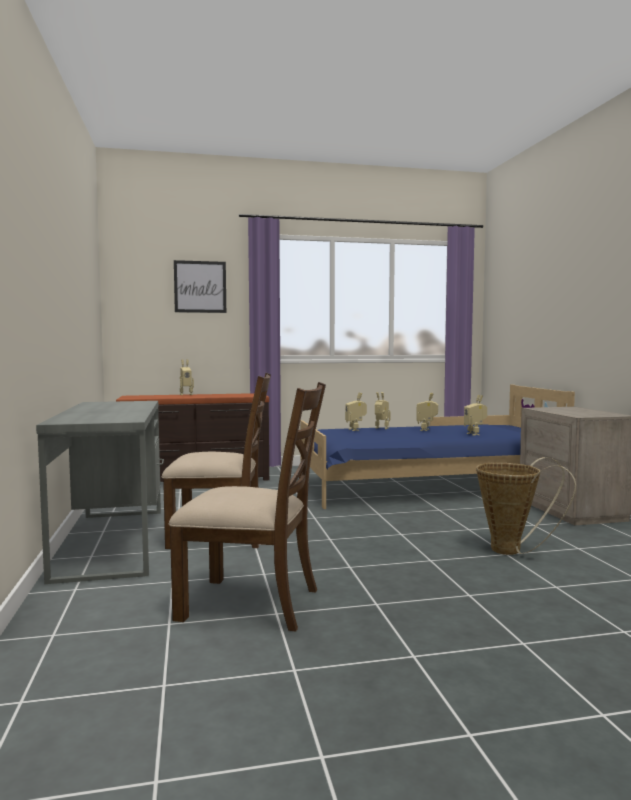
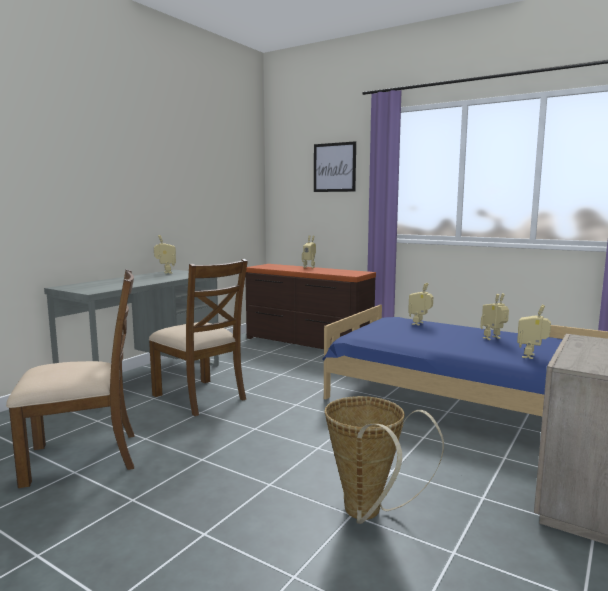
camera: 45 degrees right, 5 degrees up
brown chair [169,382,326,631] -> brown chair turned 75 degrees counterclockwise [6,269,135,488]
toy robot [375,392,390,429] -> toy robot moved to [154,235,176,274]

